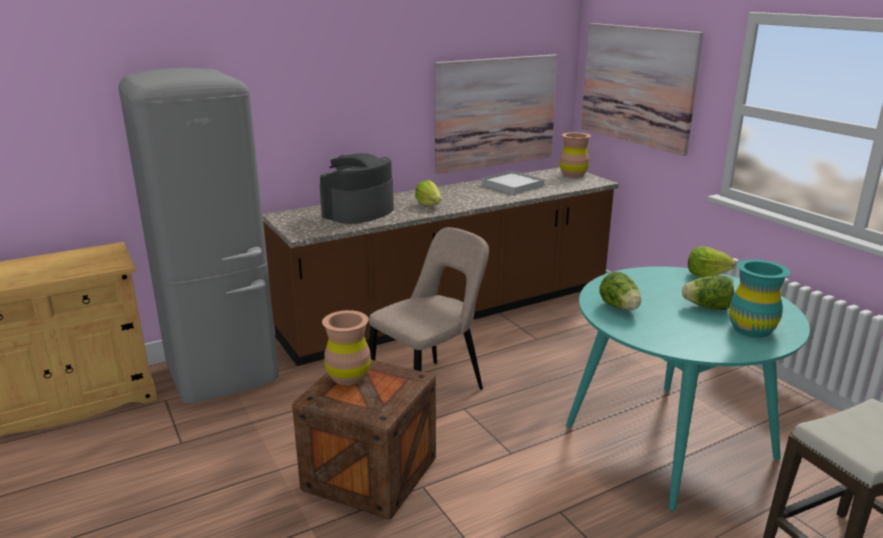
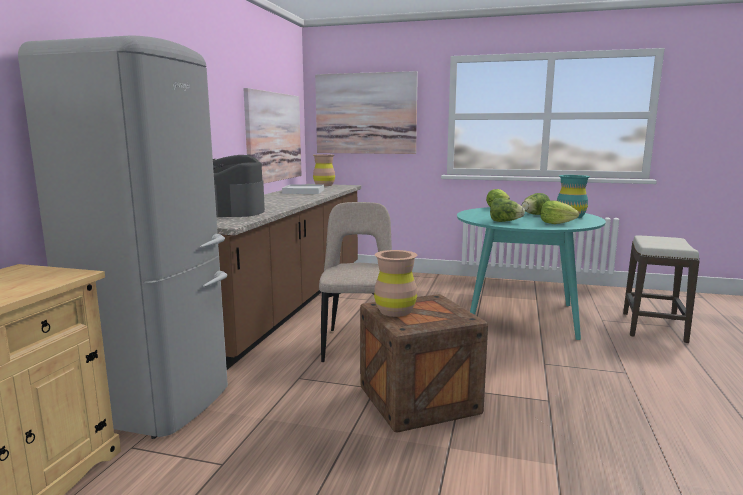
camera: 45 degrees left, 10 degrees down
lettuce [415,180,441,206] -> lettuce moved to [541,201,579,224]

